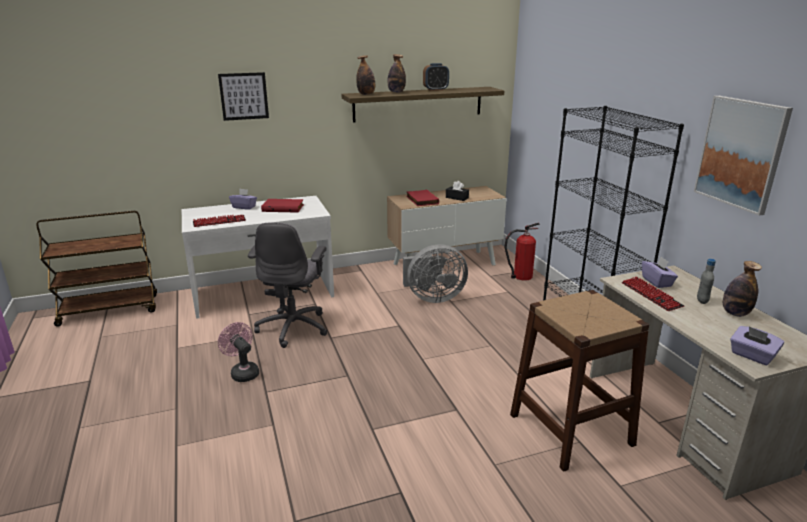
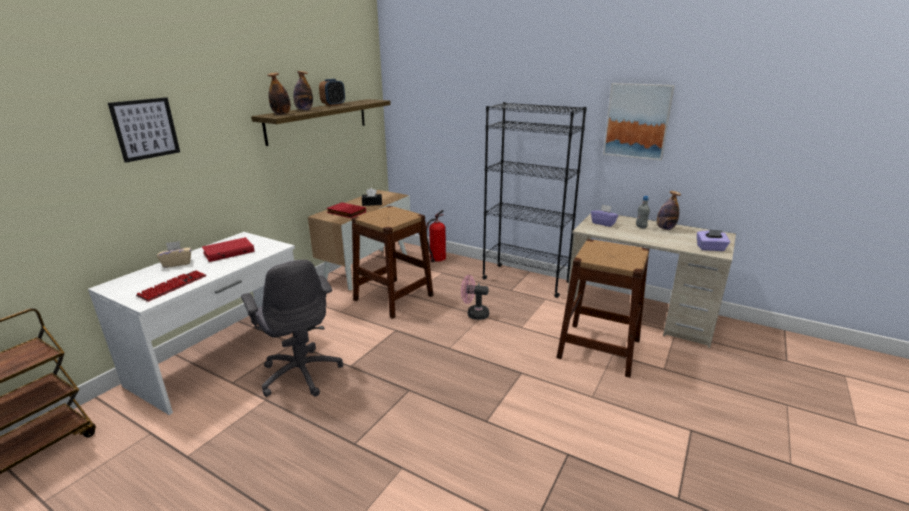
camera: 40 degrees left, 0 degrees up
pink fan [218,322,259,382] -> pink fan moved to [461,275,489,320]
purple tissue box [229,188,257,210] -> beige tissue box [157,241,192,268]
grey fan [403,244,468,303] -> brown stool [352,206,434,319]
keyboard [622,277,684,311] -> none

